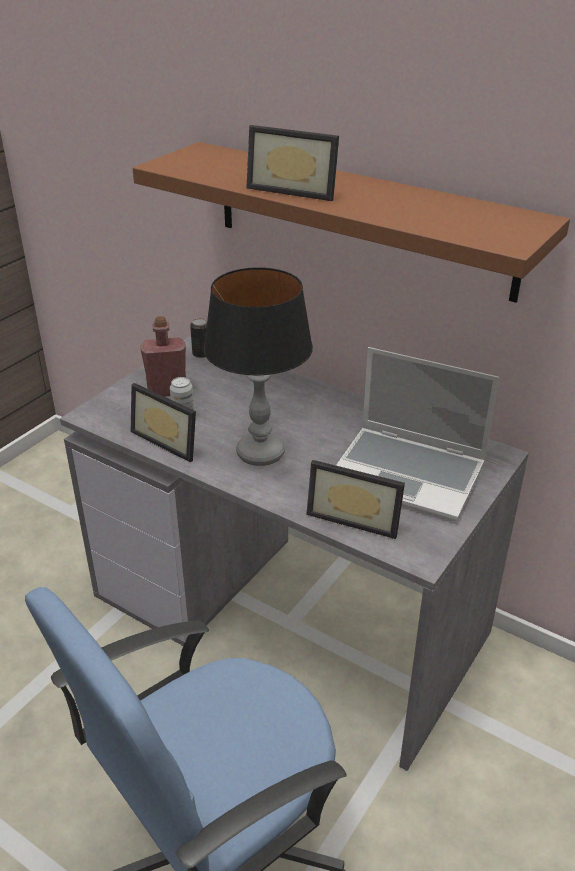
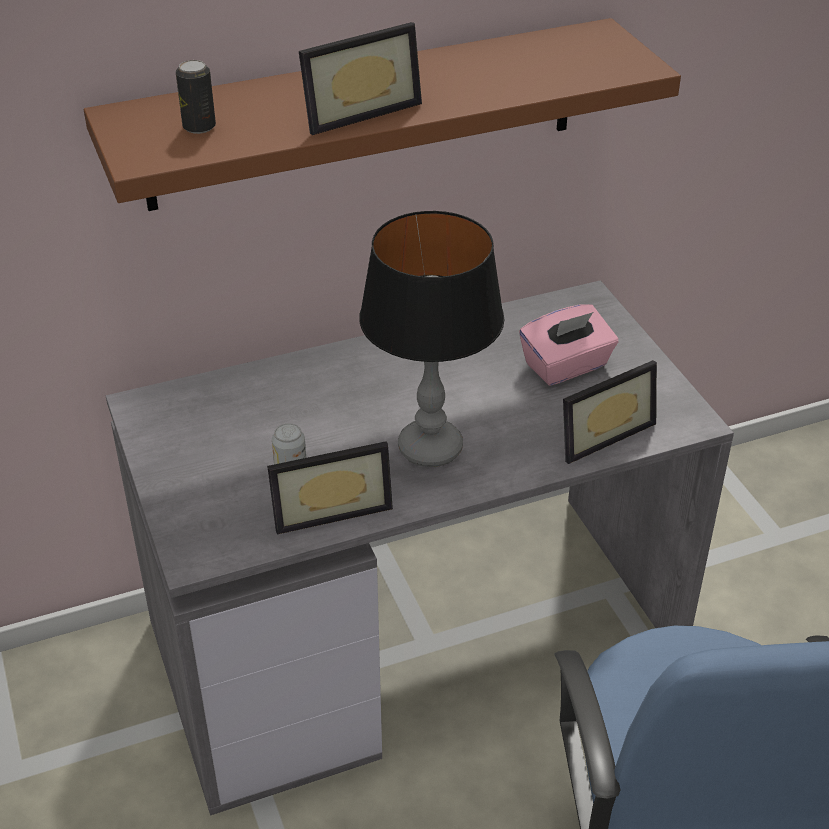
camera: 55 degrees left, 5 degrees up
red bottle [140,316,186,397] -> none
can [190,318,207,358] -> can moved to [176,60,216,134]
laptop [336,347,499,521] -> pink tissue box [519,304,618,385]

